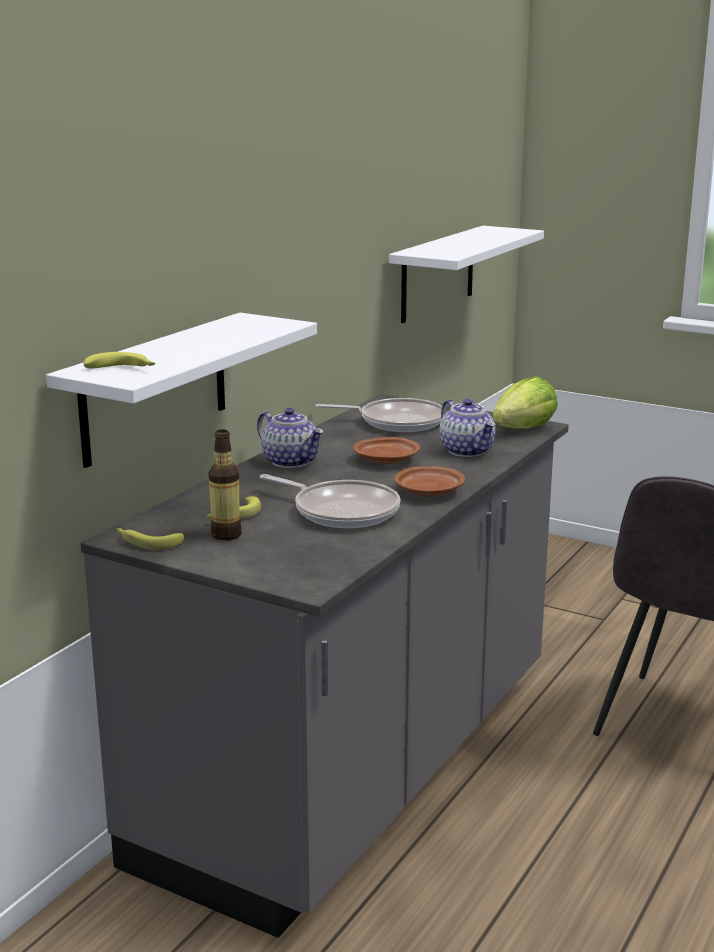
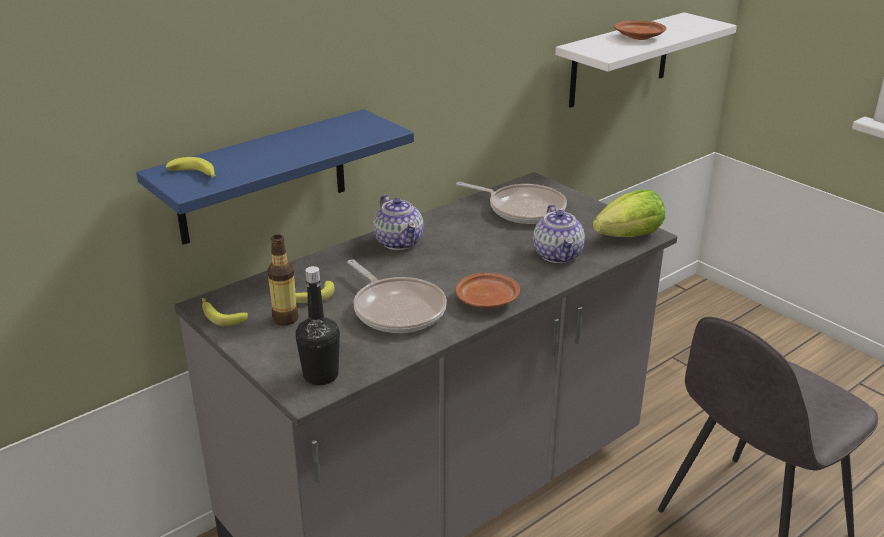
camera: 20 degrees right, 10 degrees up
white shelf [46,313,317,468] -> blue shelf [136,109,414,245]
brown plate [353,437,420,464] -> brown plate moved to [614,21,666,40]
none -> black bottle [296,266,340,385]

